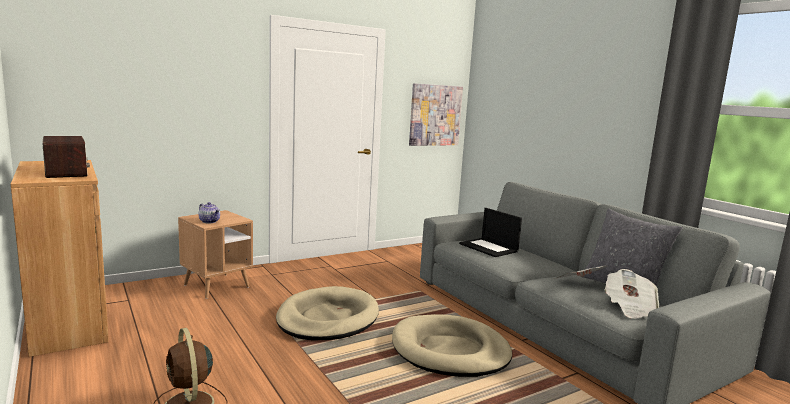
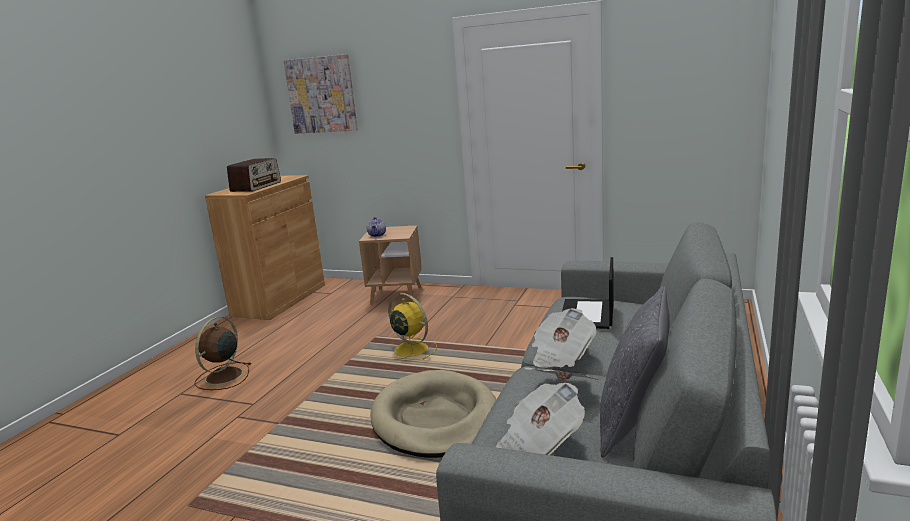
camera: 55 degrees right, 5 degrees up
beige dog bed [276,286,379,341] -> yellow fan [388,293,437,360]
picture [409,83,463,146] -> picture moved to [284,54,358,134]
none -> newspaper [532,308,596,368]

